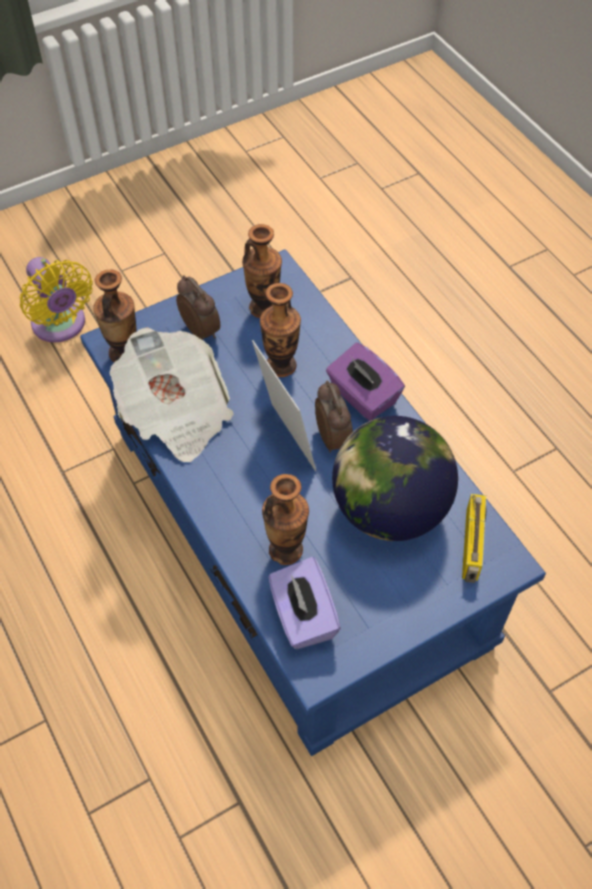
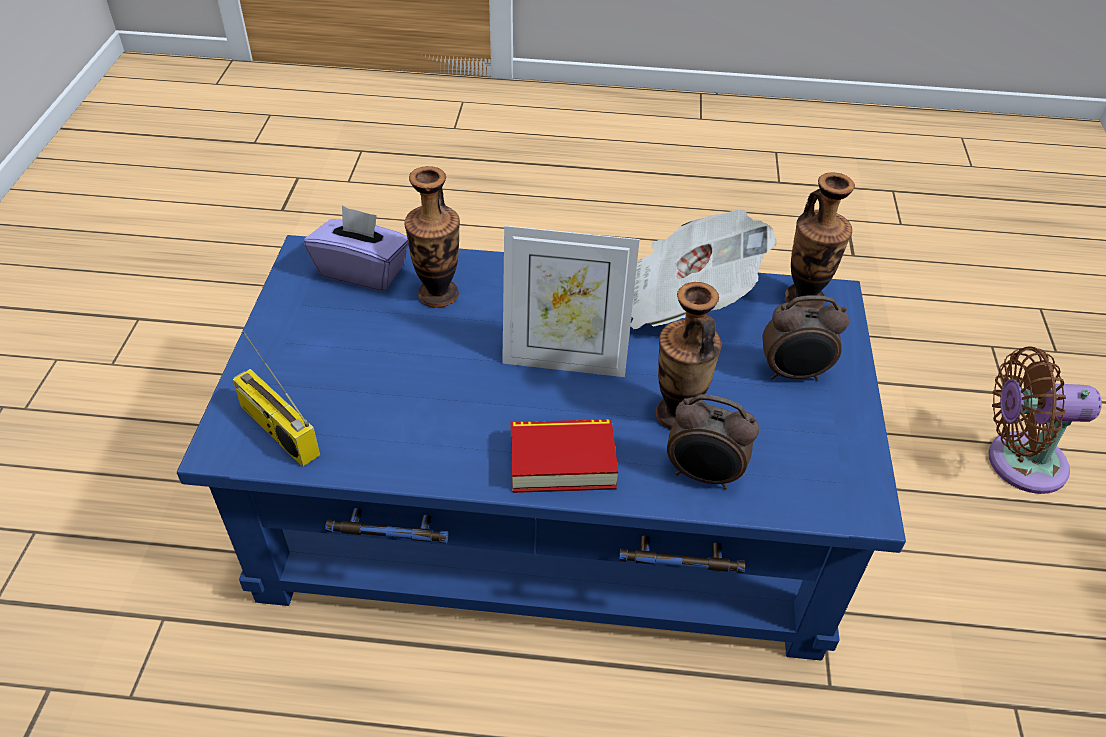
camera: 125 degrees right, 10 degrees down
yellow fan [20,257,93,342] -> brown fan [989,346,1102,494]
vase [242,224,282,318] -> none
alarm clock [315,381,353,453] -> alarm clock moved to [667,394,759,489]
purple tissue box [326,343,405,421] -> book [510,419,618,493]
globe [332,416,458,541] -> none

